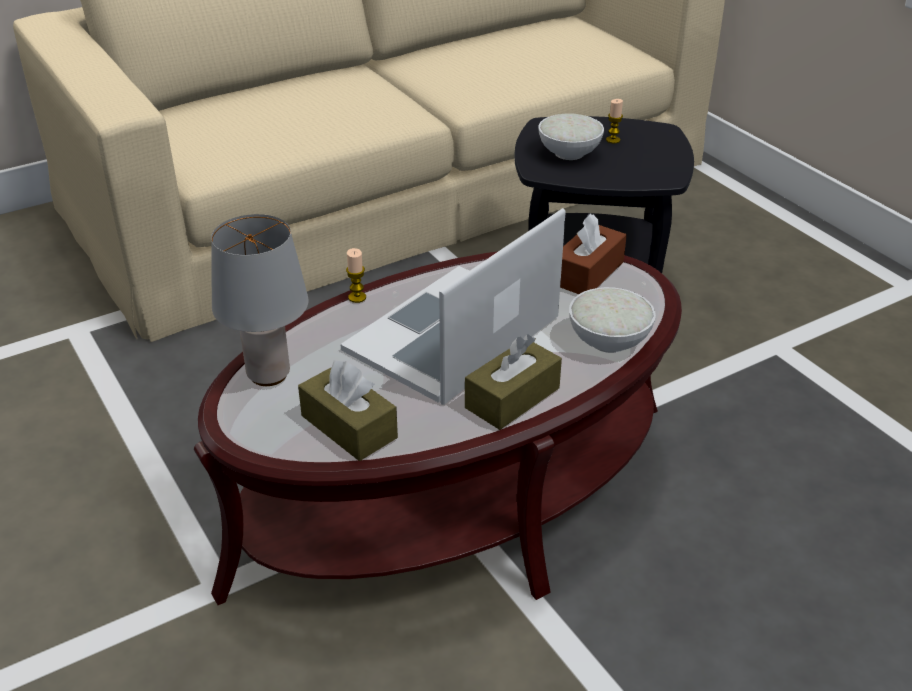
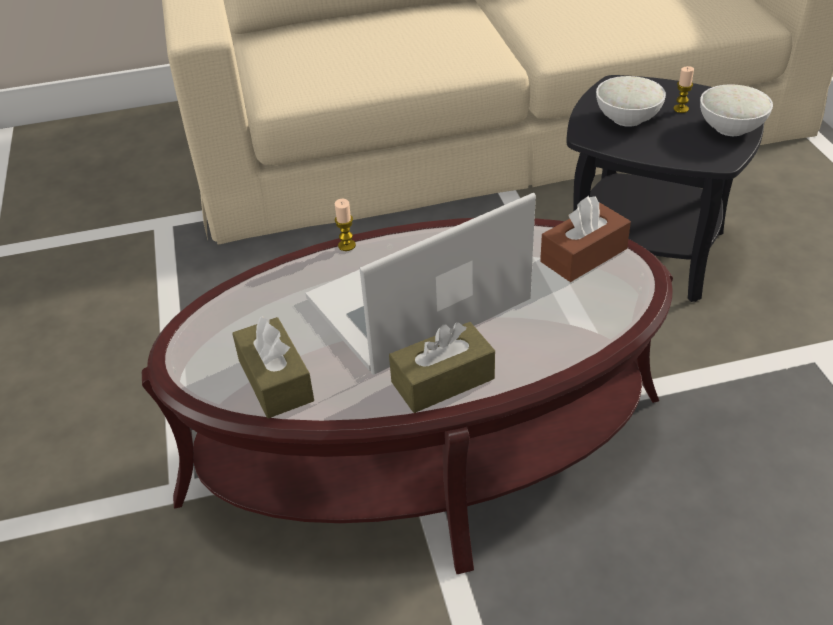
camera: 20 degrees right, 5 degrees up
grey table lamp [211,214,309,386] -> none
white bowl [569,287,656,353] -> white bowl moved to [700,84,773,136]

